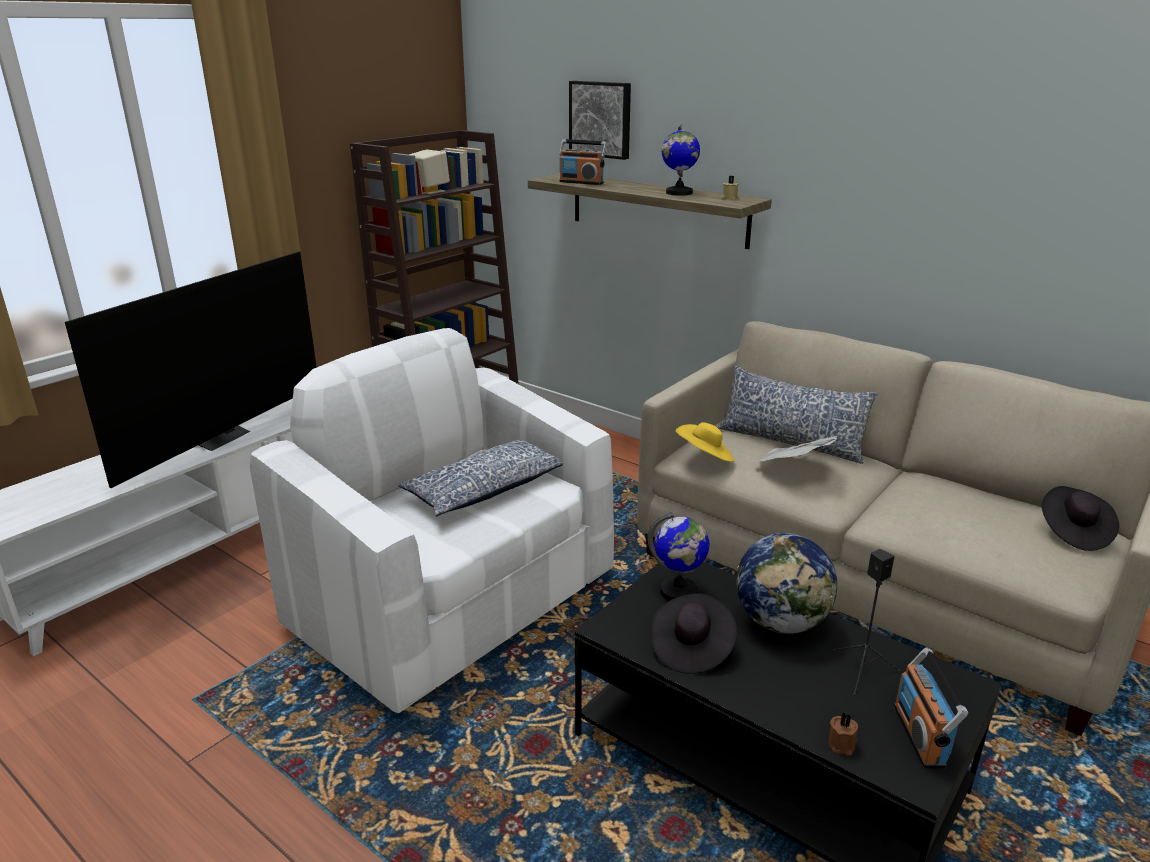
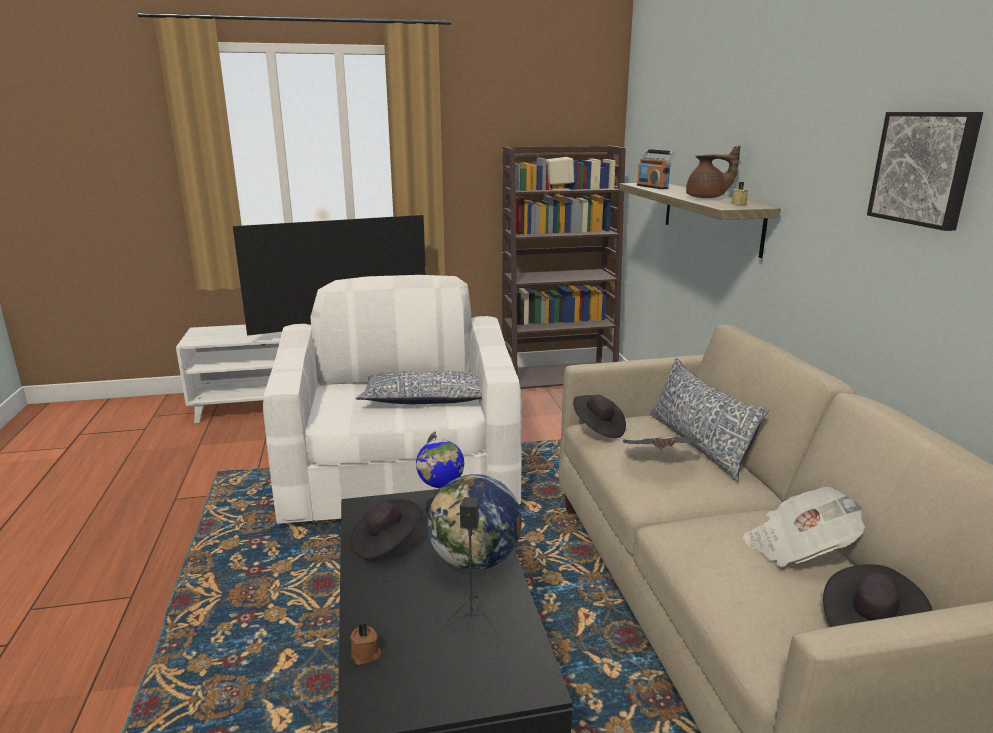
camera: 40 degrees right, 5 degrees down
picture [569,81,631,160] -> picture moved to [867,112,983,231]
globe [662,125,700,196] -> brown teapot [686,145,740,198]
yellow hat [675,422,735,462] -> black hat [573,395,626,438]
radio [894,647,968,769] -> none
none -> newspaper [743,487,865,567]

